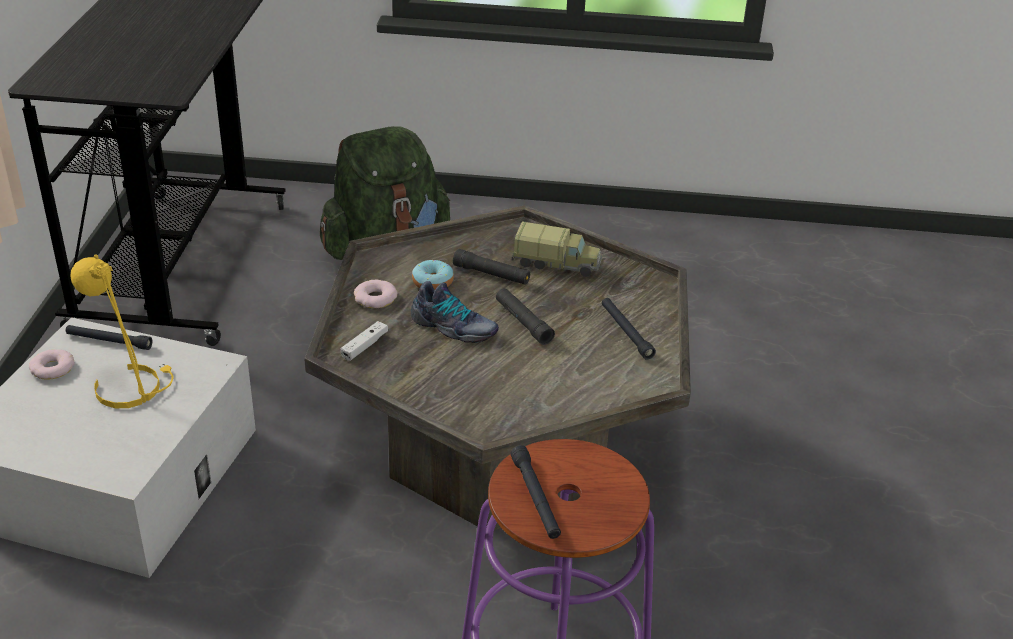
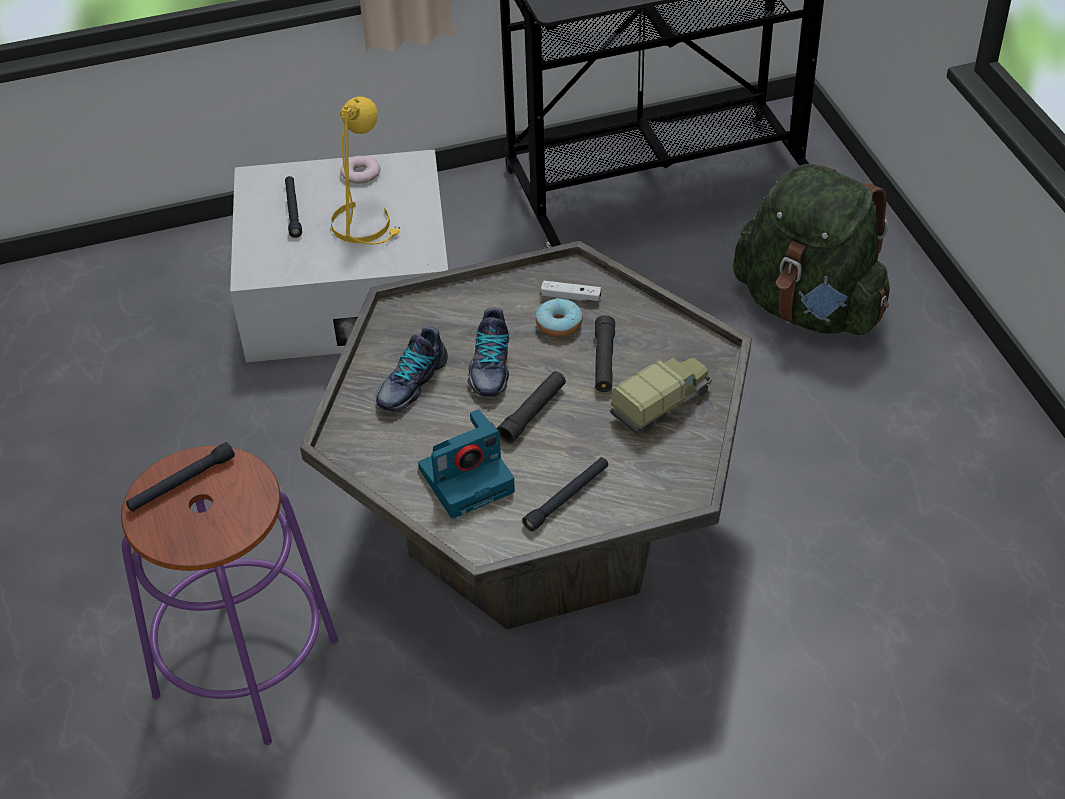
camera: 70 degrees right, 10 degrees up
black flashlight [66,325,152,350] -> black flashlight moved to [285,176,302,238]
white game controller [340,321,388,361] -> white game controller moved to [541,281,601,301]
donut [354,280,397,308] -> none
toy truck [511,222,602,277] -> toy truck turned 120 degrees counterclockwise [610,358,712,435]
none -> shoe [376,326,448,411]
none -> camera [418,409,515,519]

